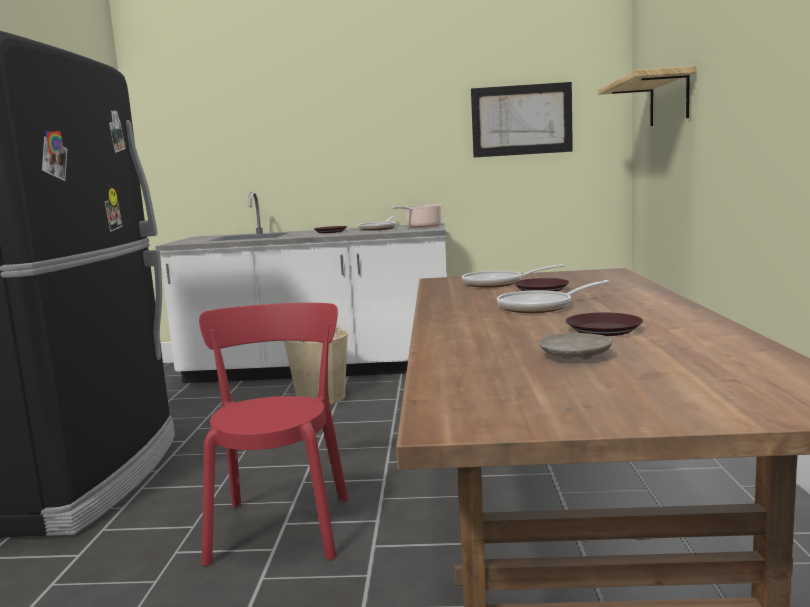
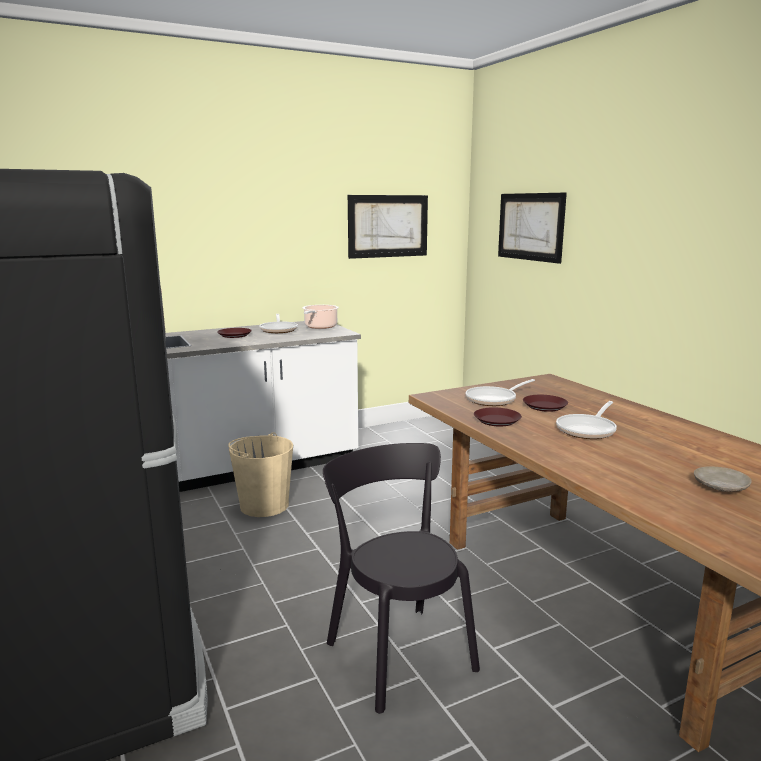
camera: 30 degrees left, 5 degrees up
red chair [199,303,348,566] -> black chair [323,443,480,714]
brown plate [566,312,643,336] -> brown plate moved to [474,407,522,426]
shelf [598,66,696,126] -> picture [498,192,567,264]

